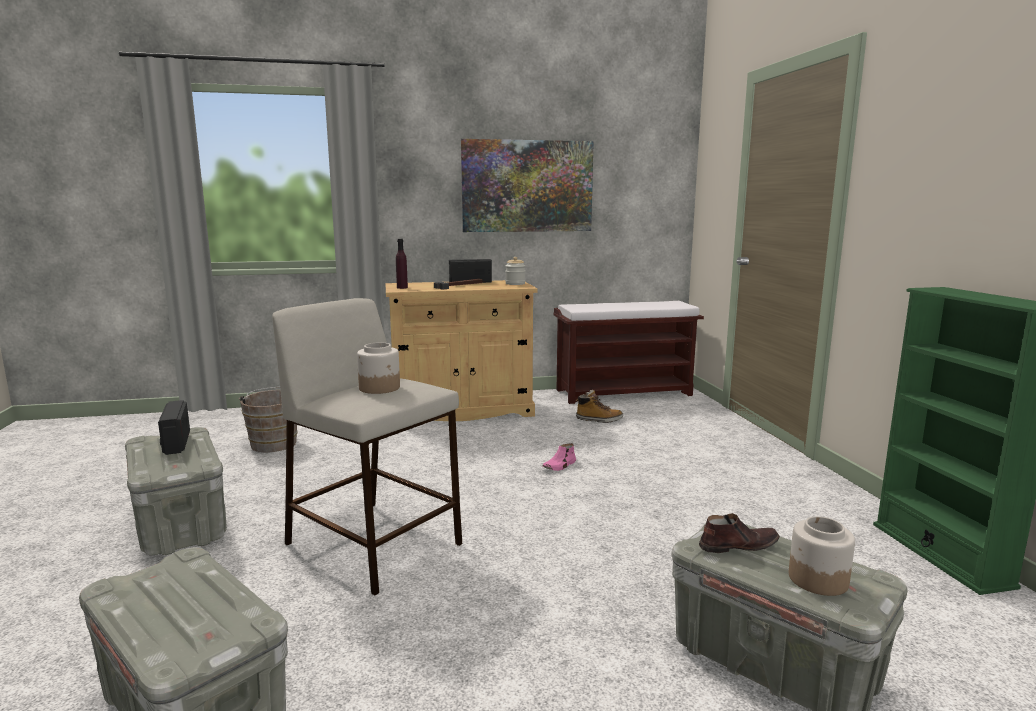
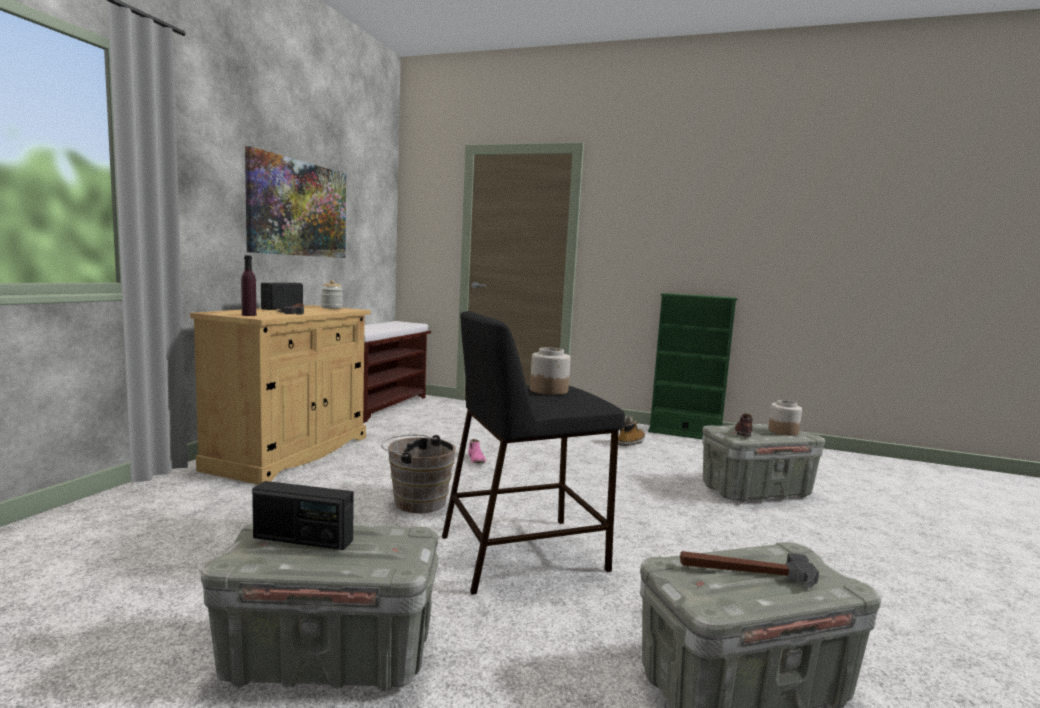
camera: 60 degrees left, 5 degrees down
brown bucket [239,387,298,453] -> brown bucket moved to [381,435,456,513]
beige stool [272,298,462,595] -> black stool [442,311,625,595]
boot [576,390,623,423] -> boot moved to [618,416,645,446]
none -> hammer [680,551,819,588]

